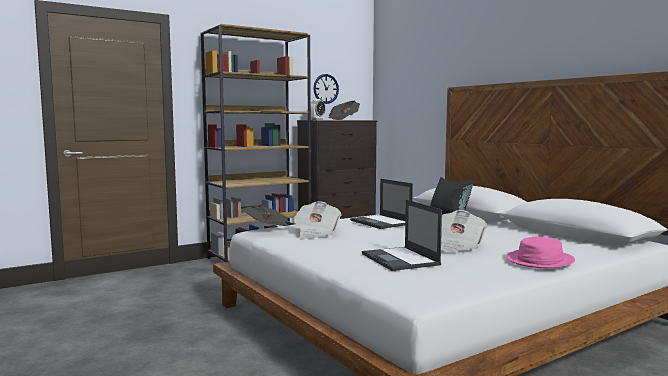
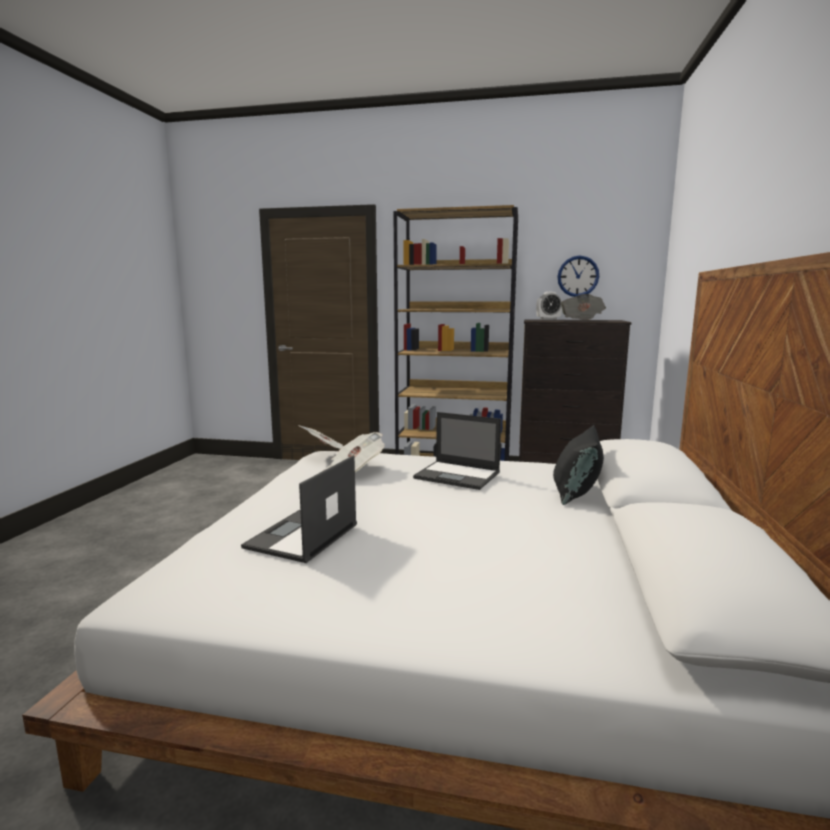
camera: 45 degrees right, 5 degrees up
laptop [350,179,413,229] -> laptop turned 75 degrees counterclockwise [413,412,501,490]
newspaper [441,210,487,252] -> none
pink hat [506,237,575,268] -> none

